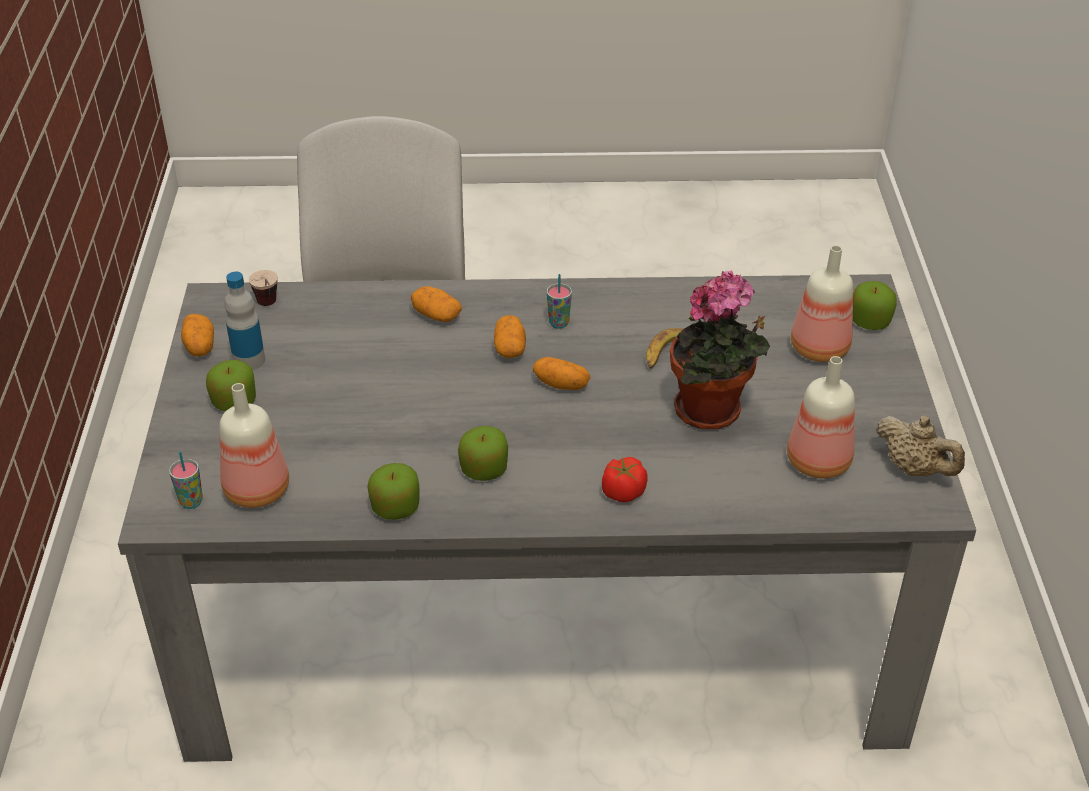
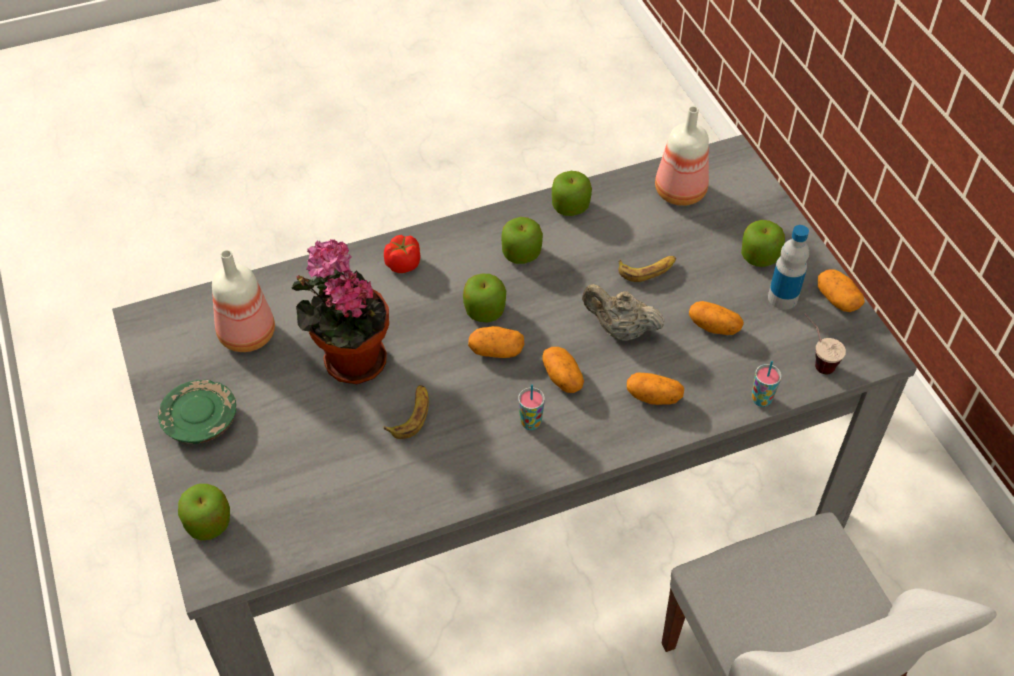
camera: 160 degrees right, 10 degrees up
cup [169,451,203,509] -> cup moved to [751,361,782,407]
bottle [791,245,853,362] -> none
beige teapot [876,415,965,476] -> beige teapot moved to [582,284,664,341]
none -> green plate [158,380,236,444]
none -> apple [463,274,506,323]
none -> banana [618,256,676,282]
none -> potato [689,301,744,335]

